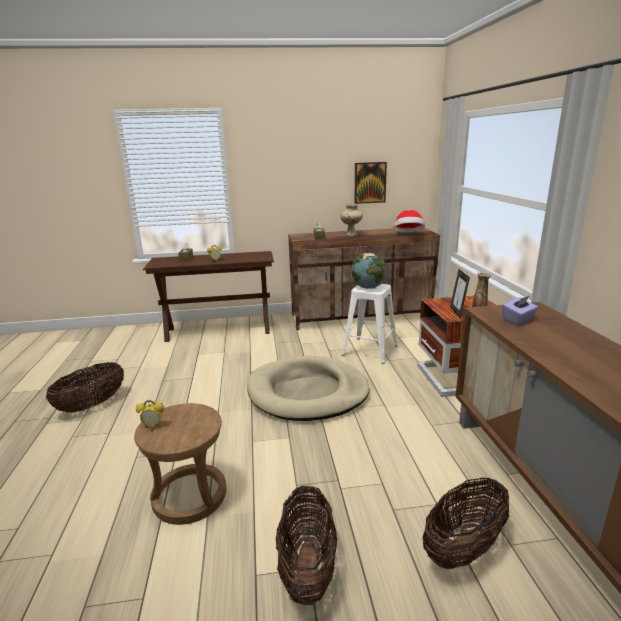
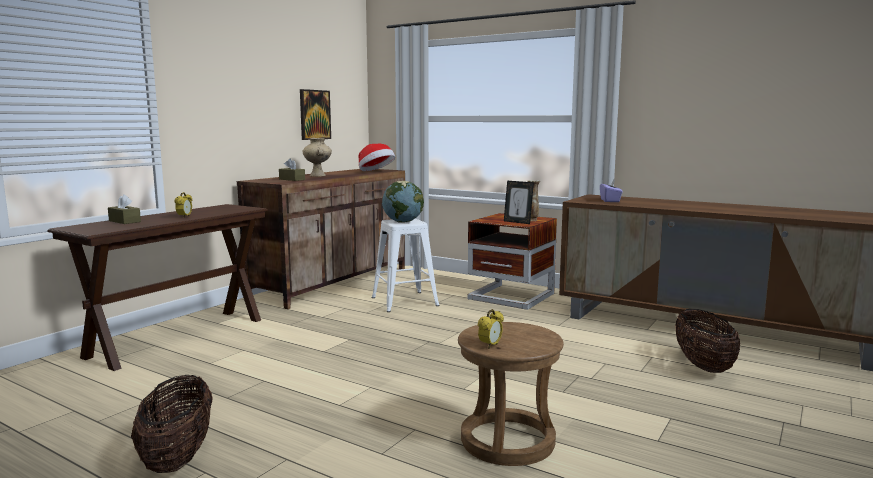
camera: 50 degrees left, 10 degrees down
beige dog bed [247,356,369,421] -> none
basket [276,486,337,605] -> none

